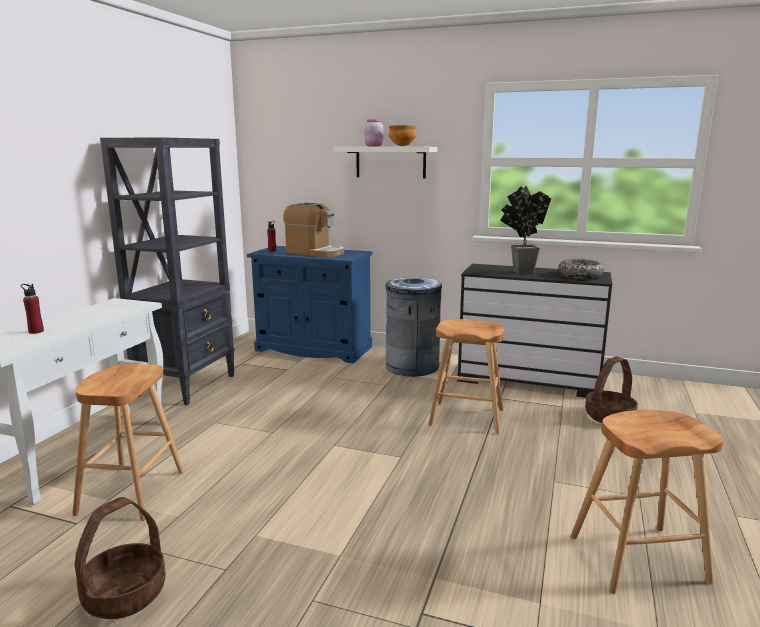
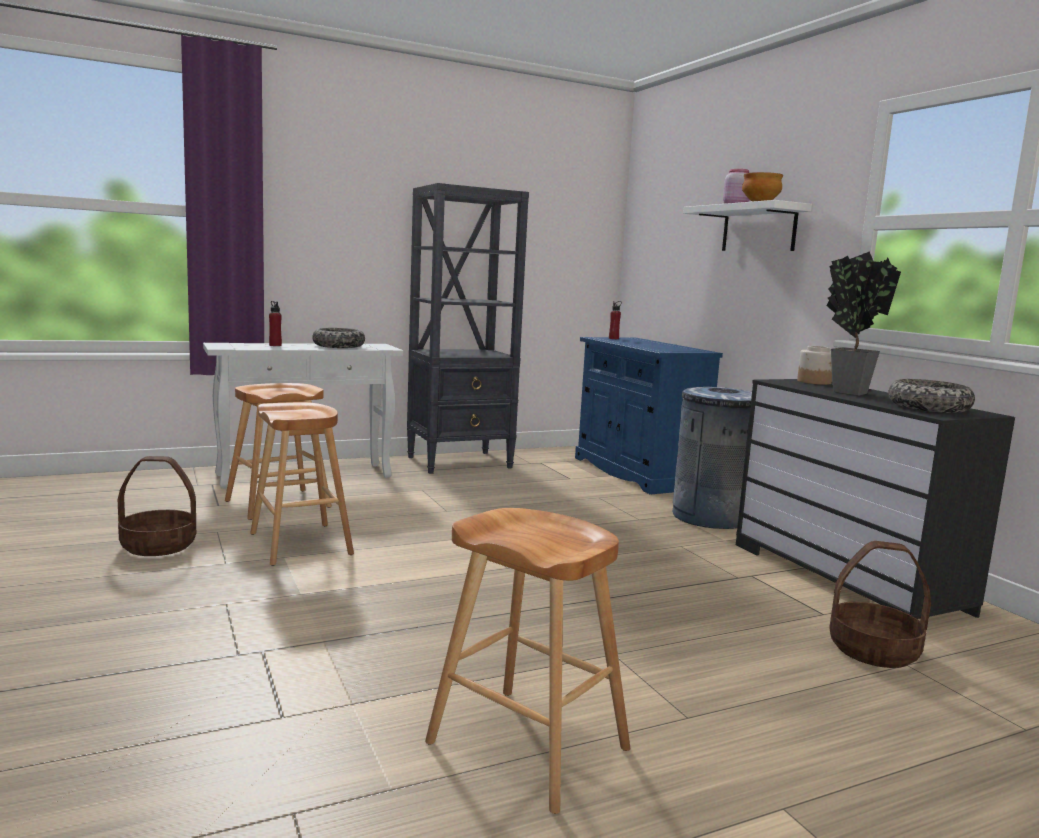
camera: 45 degrees right, 5 degrees down
coffee machine [283,202,344,258] -> none
brown stool [428,319,504,434] -> brown stool moved to [250,402,354,566]
none -> bowl [312,328,365,348]
none -> jar [797,346,832,385]

